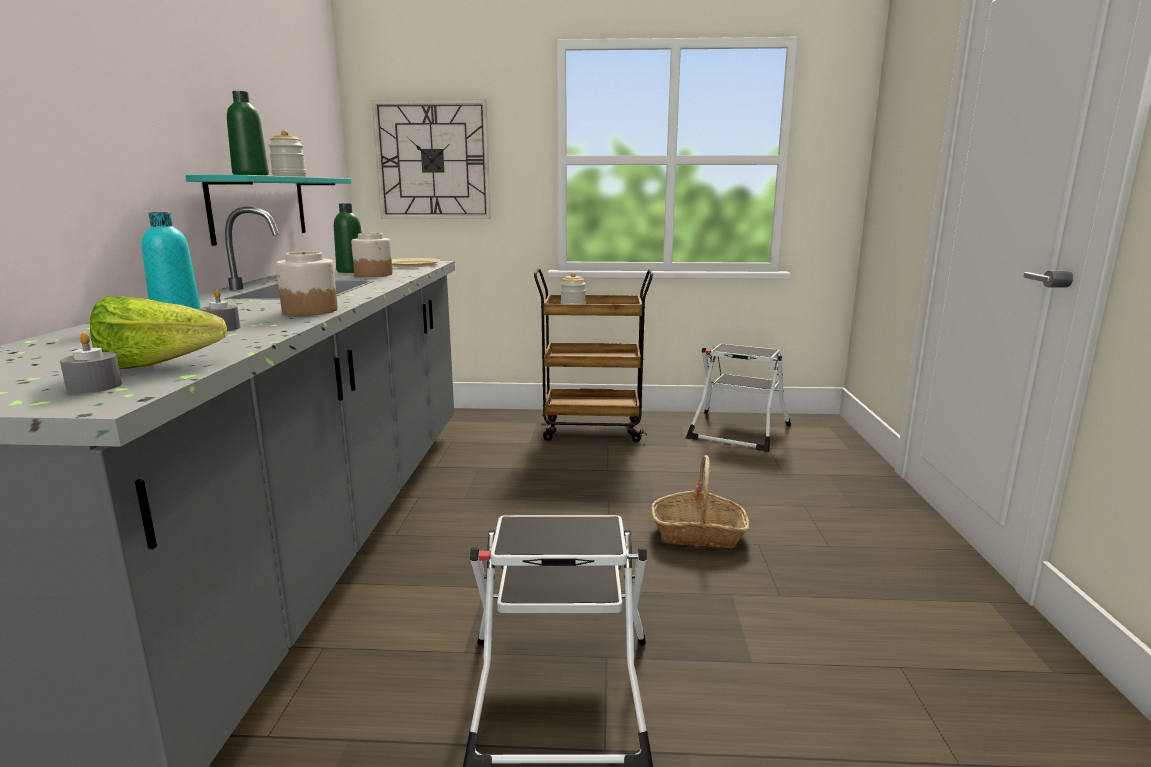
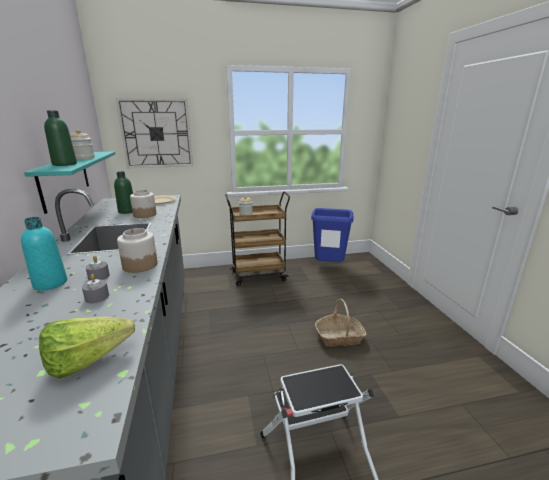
camera: 15 degrees left, 5 degrees up
grey candle [60,333,122,394] -> grey candle moved to [86,256,110,281]
step ladder [686,344,791,452] -> blue trash can [311,208,354,262]

